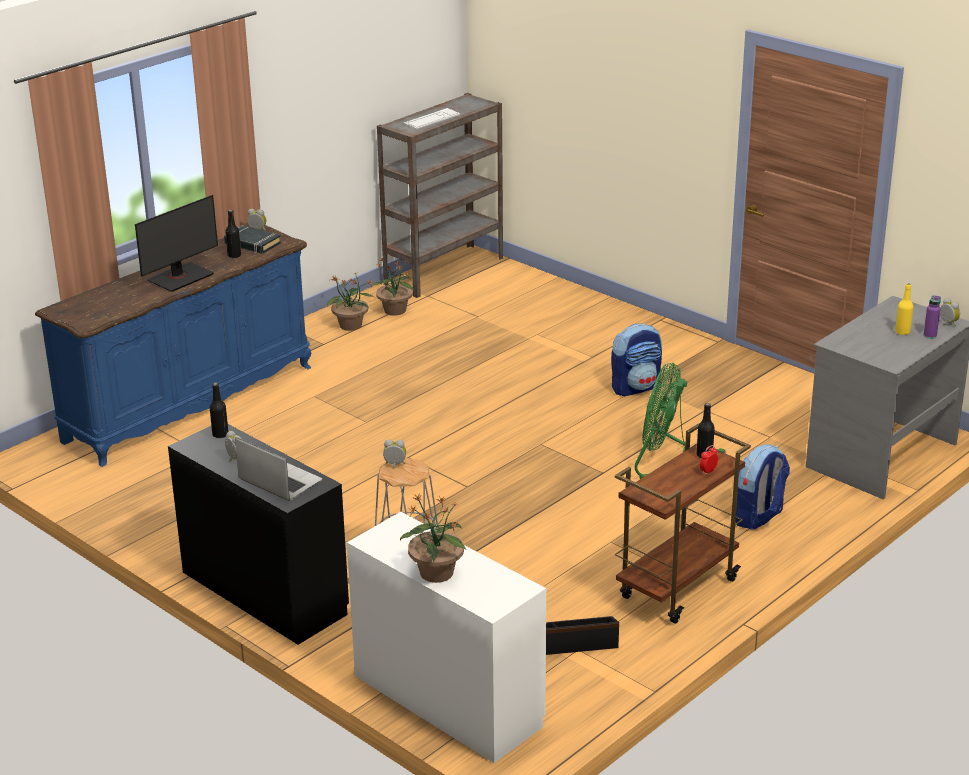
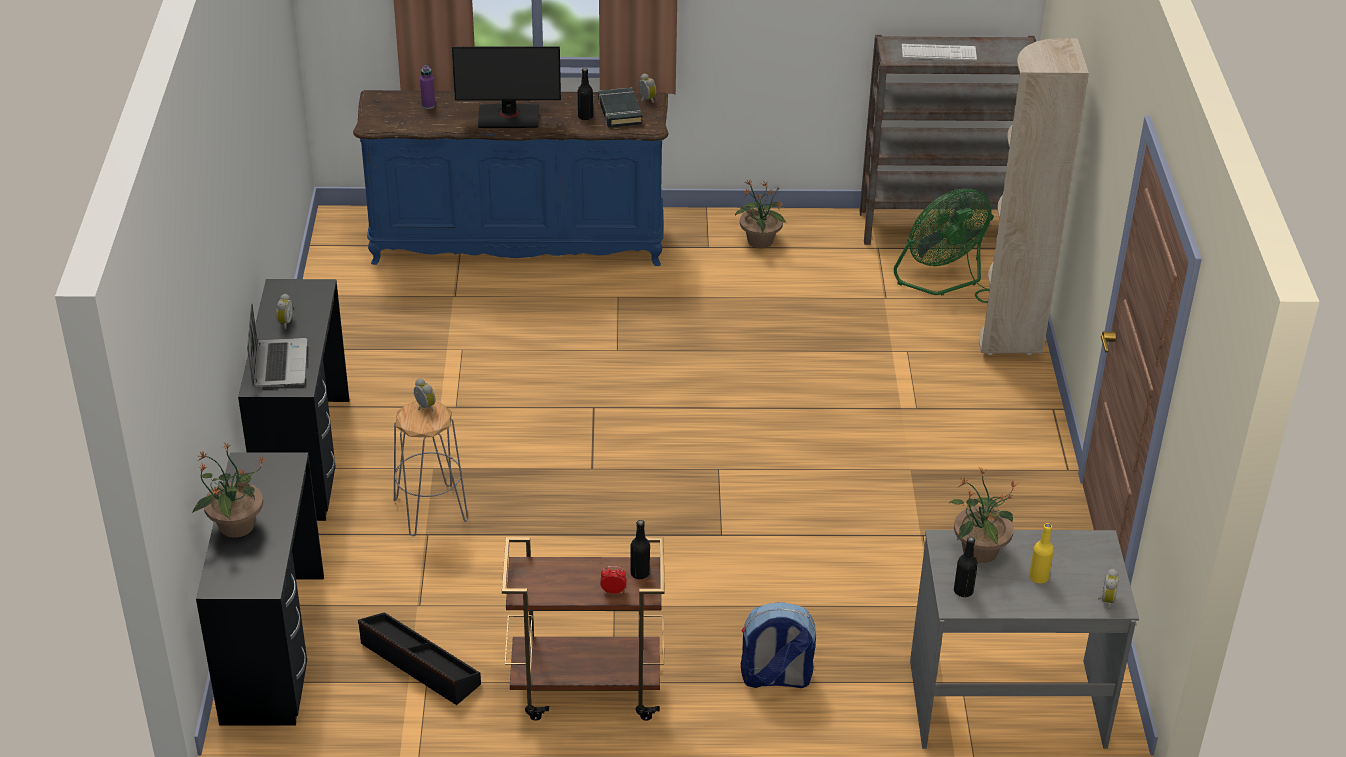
camera: 45 degrees right, 10 degrees up
black bottle [210,383,228,438] -> black bottle moved to [954,537,978,597]
white desk [347,512,546,763] -> black desk [196,452,324,726]
potted plant [371,257,414,316] -> potted plant moved to [950,468,1019,563]
backpack [611,324,662,396] -> none
green fan [635,363,727,479] -> green fan moved to [894,189,994,303]
purple bottle [924,295,941,339] -> purple bottle moved to [420,65,435,109]
none -> beige bookcase [979,38,1089,355]

